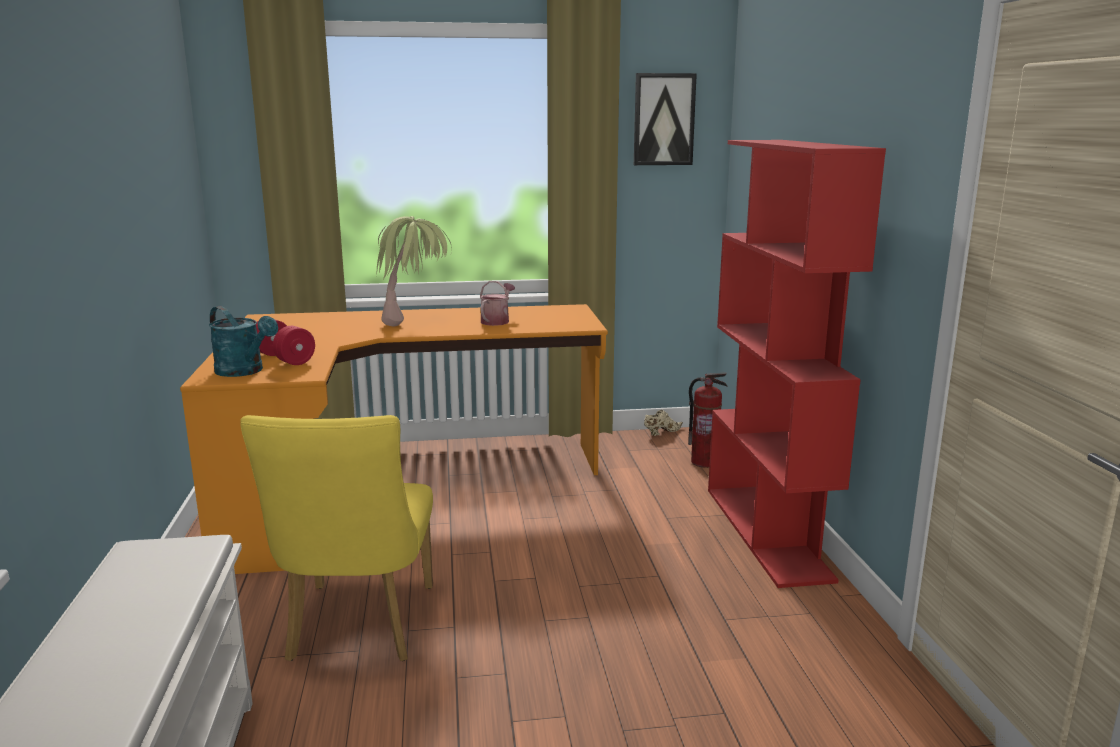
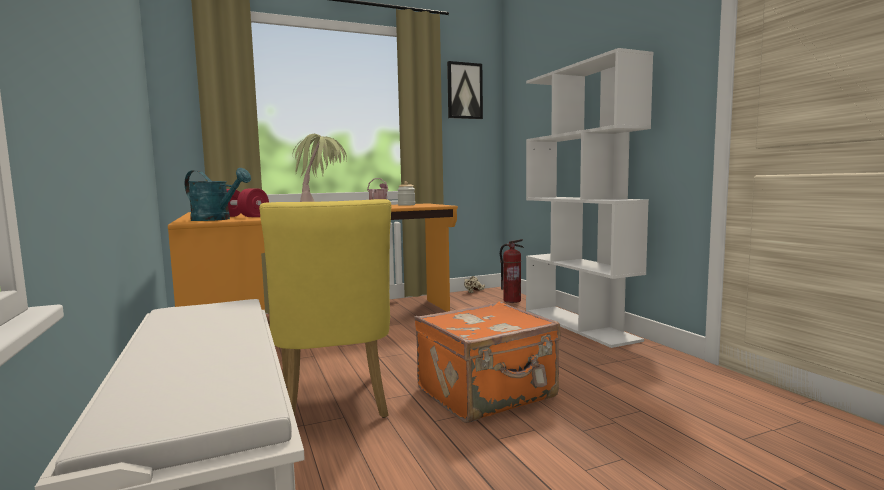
camera: 15 degrees left, 10 degrees down
red bookcase [708,140,886,588] -> white bookcase [526,48,653,348]
none -> jar [397,181,415,206]
none -> orange suitcase [415,302,560,423]

